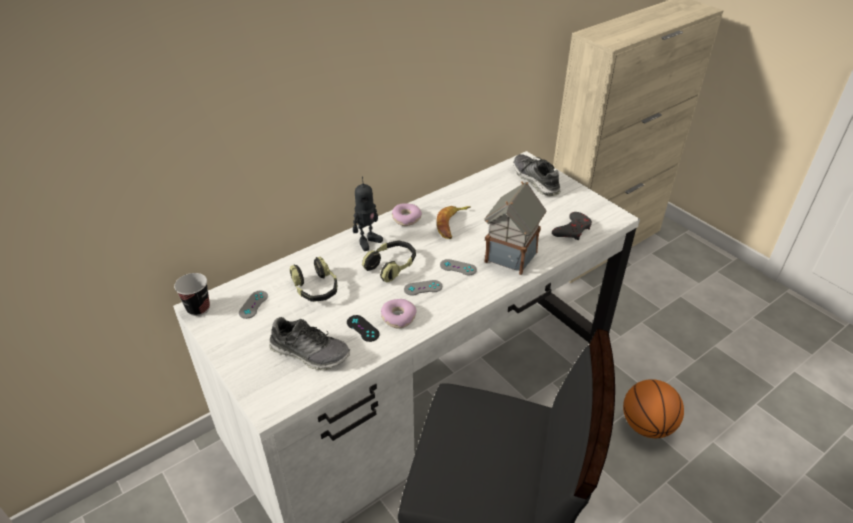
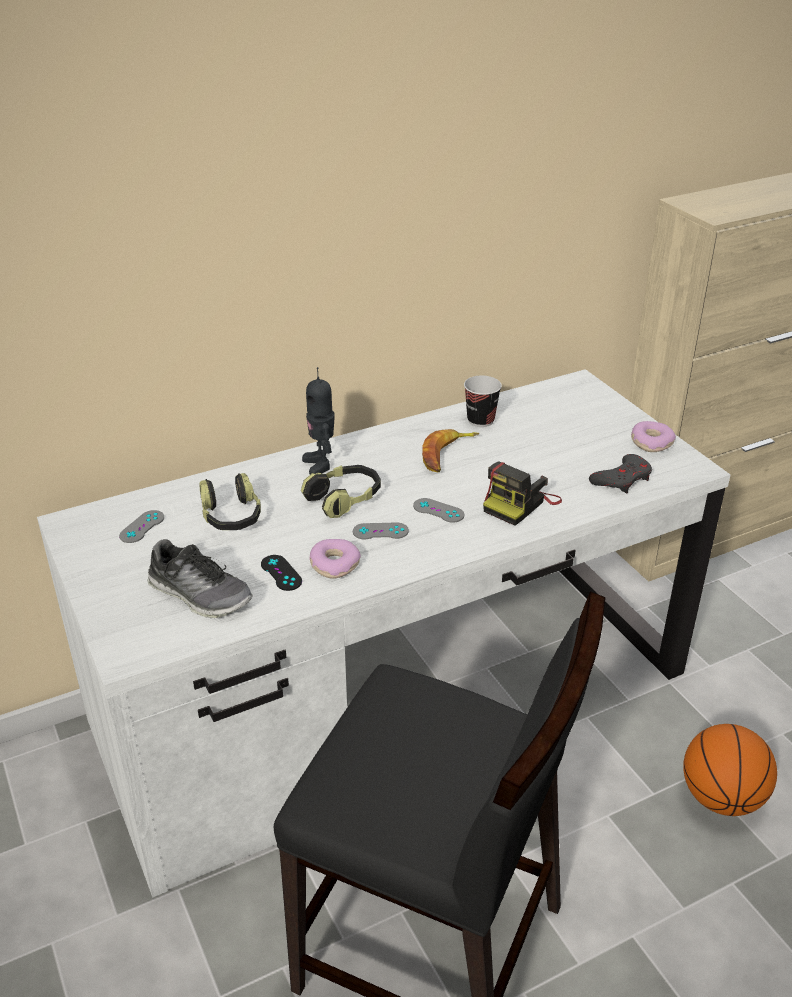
camera: 10 degrees right, 5 degrees down
cup [174,273,210,316] -> cup moved to [464,376,502,427]
toy robot [353,176,383,251] -> toy robot turned 105 degrees clockwise [302,367,335,474]
donut [392,203,422,226] -> donut moved to [631,421,676,452]
toy house [484,181,546,275] -> camera [483,462,562,526]
shoe [513,154,561,196] -> none

